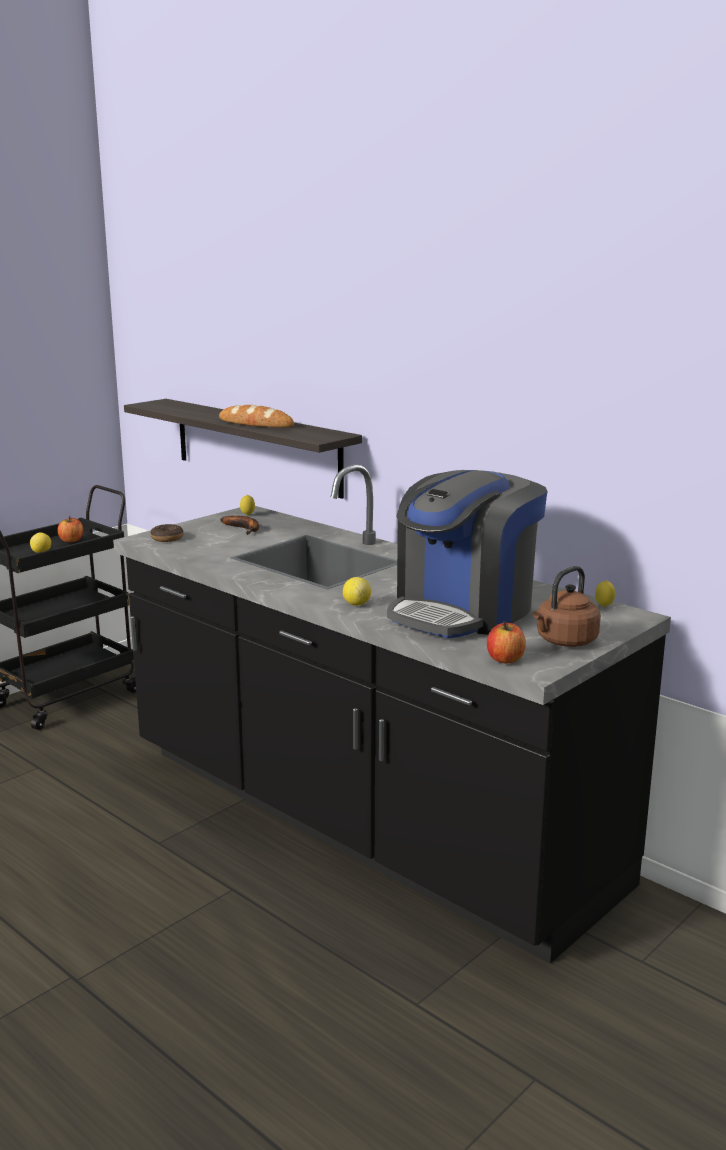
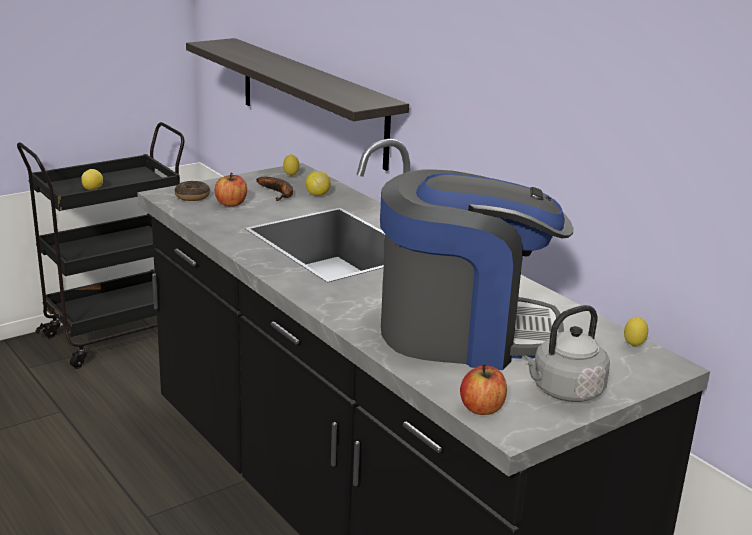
camera: 10 degrees right, 5 degrees up
apple [57,516,83,542] -> apple moved to [215,173,247,207]
bread [219,405,294,428] -> none
lemon [343,577,371,606] -> lemon moved to [306,171,331,196]
coffee machine [387,470,547,638] -> coffee machine turned 135 degrees counterclockwise [380,169,573,370]
brown kettle [532,566,601,647] -> grey kettle [522,305,610,402]

